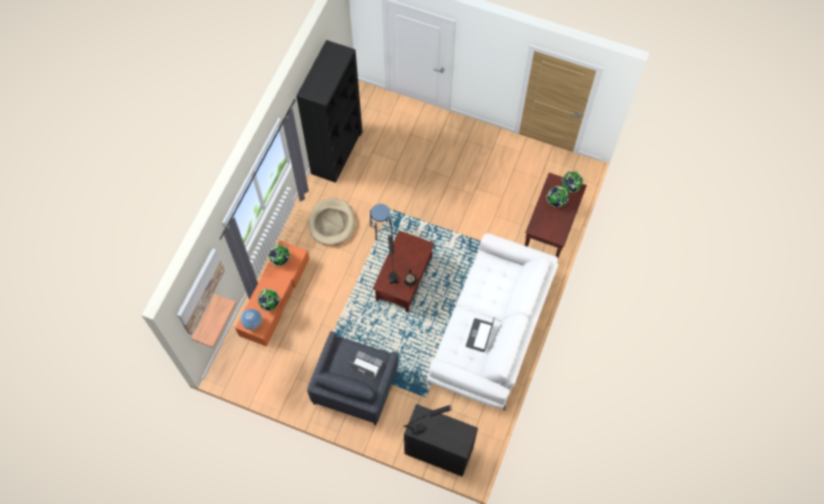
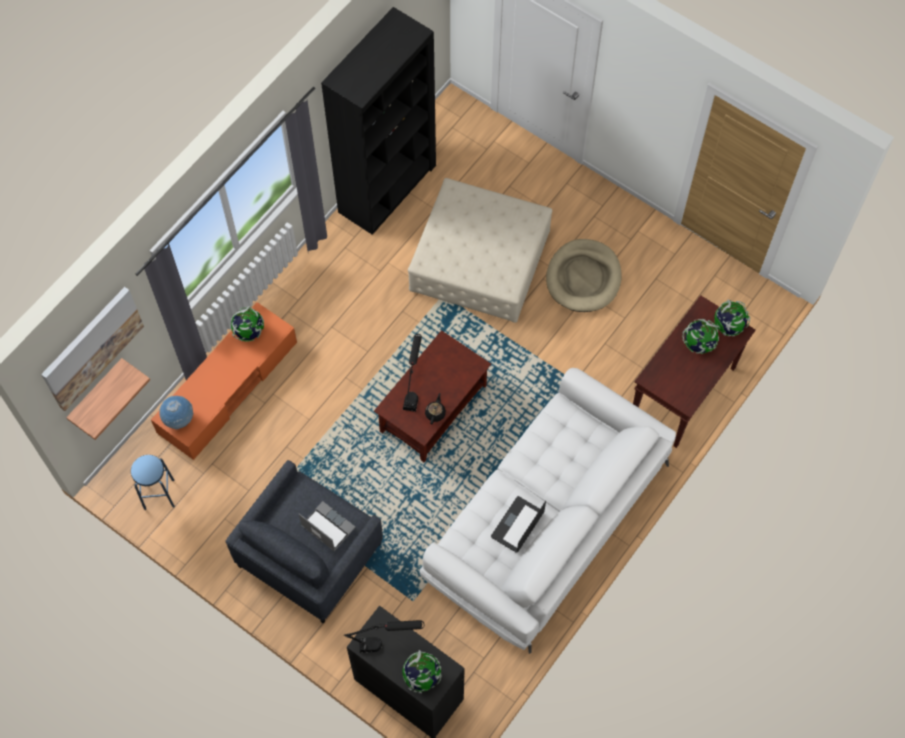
camera: 15 degrees right, 0 degrees up
globe [258,288,280,311] -> globe moved to [403,650,441,693]
beige dog bed [308,198,356,246] -> beige dog bed moved to [546,239,622,312]
blue stool [370,204,393,241] -> blue stool moved to [131,455,175,510]
none -> beige ottoman [408,178,552,323]

